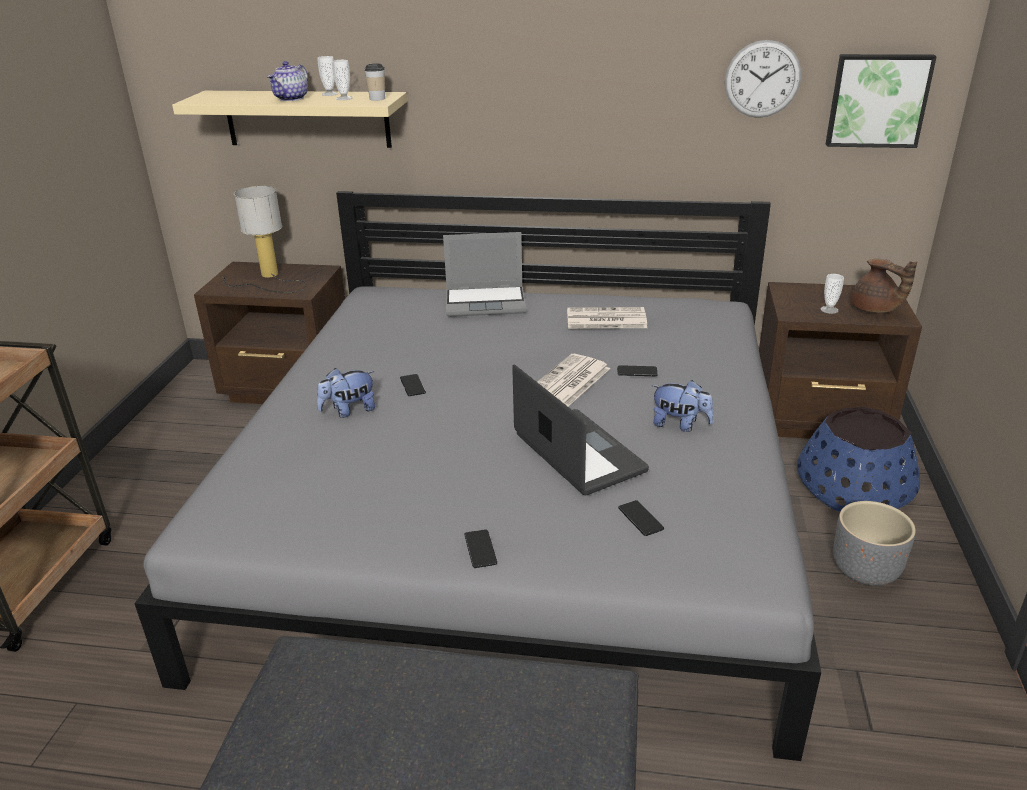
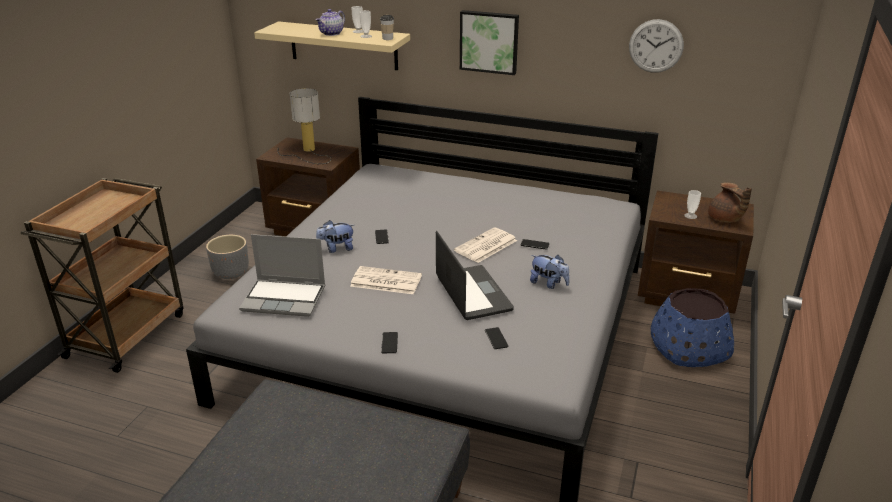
camera: 10 degrees right, 0 degrees up
laptop [443,232,526,317] -> laptop moved to [239,234,325,317]
newspaper [567,307,647,329] -> newspaper moved to [350,266,422,294]
picture [826,54,937,148] -> picture moved to [460,10,519,75]
grey planter [833,501,916,586] -> grey planter moved to [206,235,249,279]

